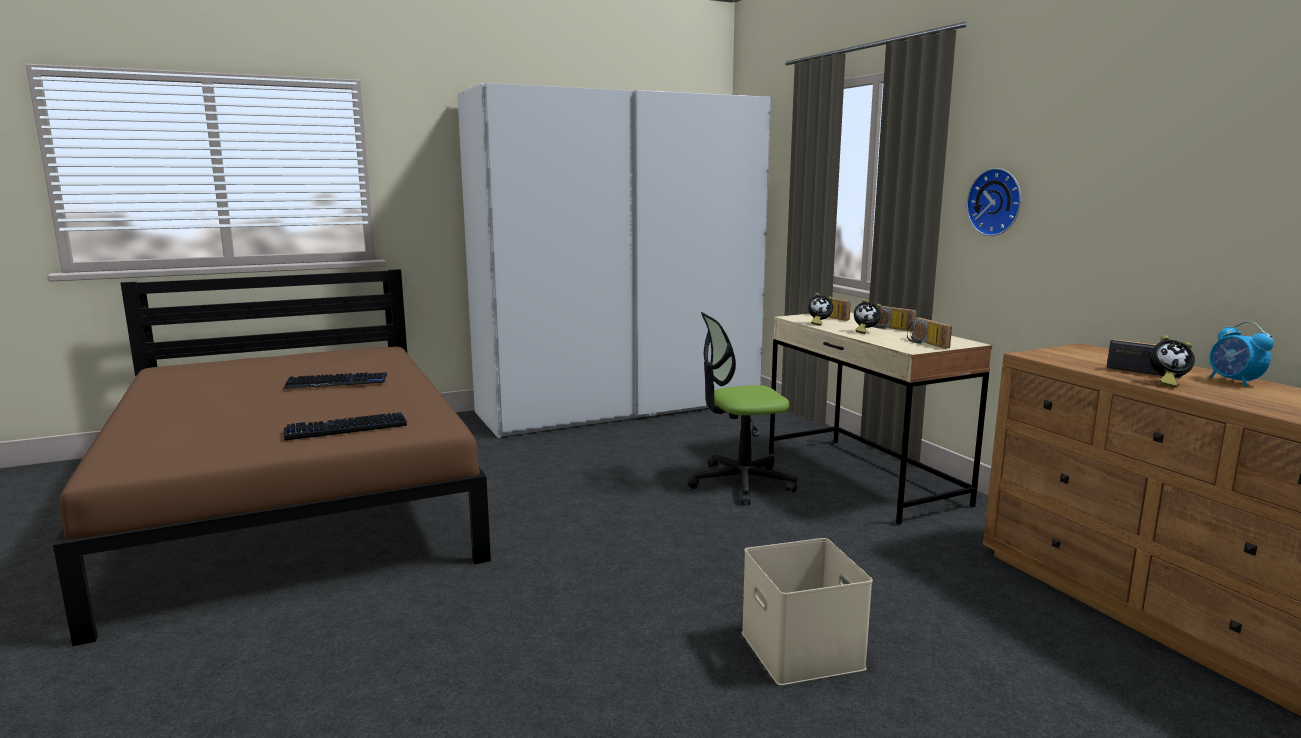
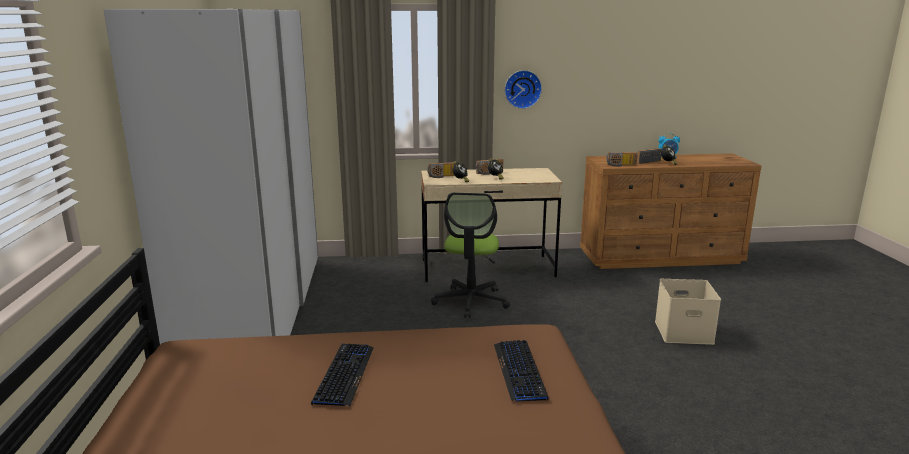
camera: 70 degrees left, 5 degrees up
radio [907,317,952,349] -> radio moved to [606,152,638,167]

